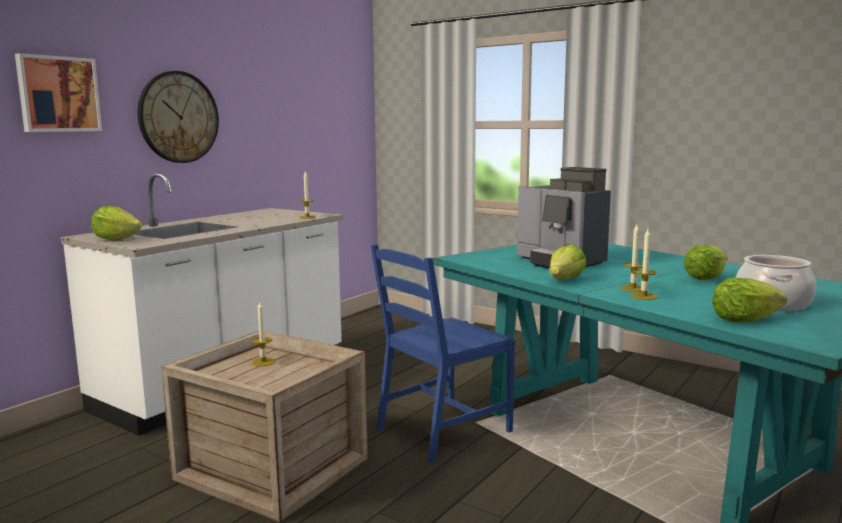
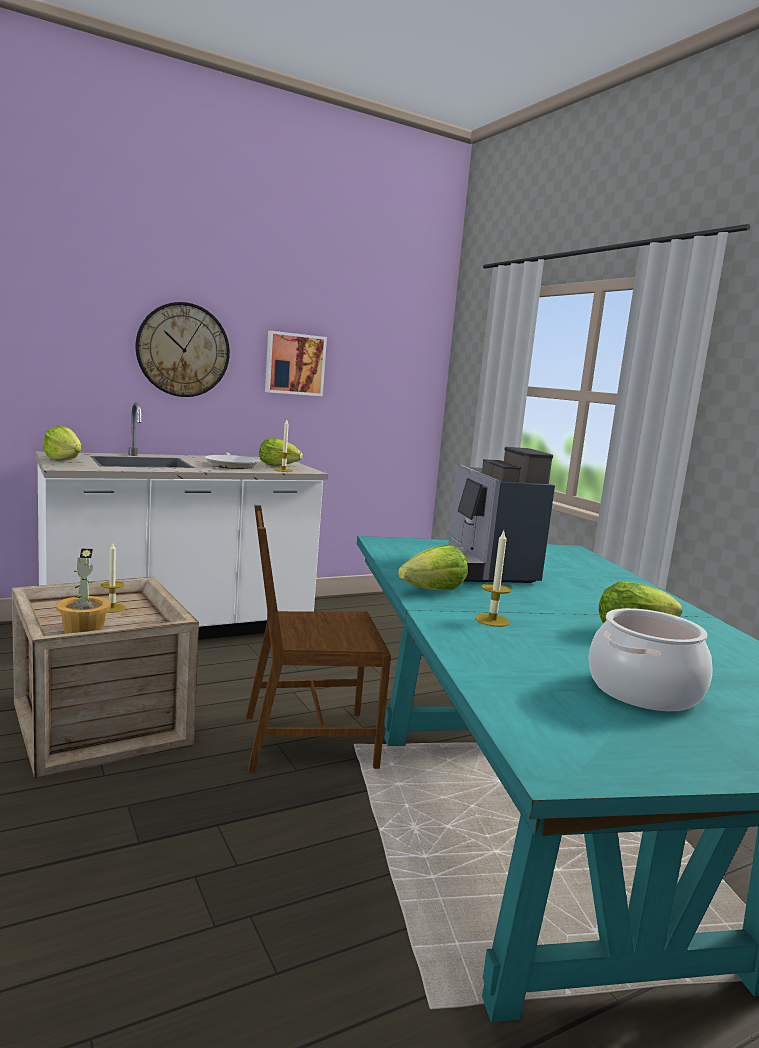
camera: 25 degrees right, 0 degrees up
picture [15,53,102,132] -> picture moved to [265,331,327,396]
blue chair [371,244,515,463] -> brown chair [246,505,391,772]
candle [630,229,657,300] -> none
lettuce [712,278,787,322] -> lettuce moved to [259,438,303,466]
none -> potted plant [56,549,111,634]
none -> frying pan [205,453,260,469]

